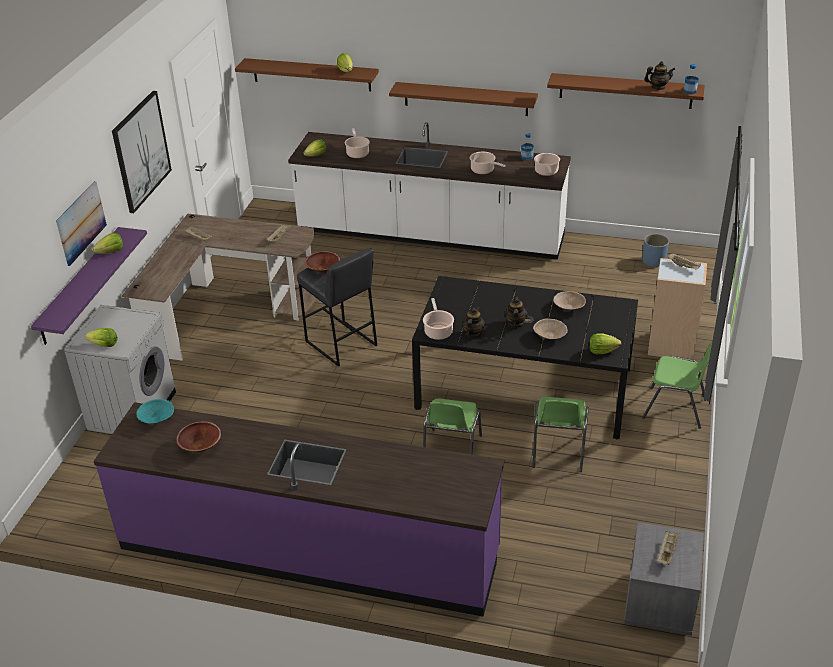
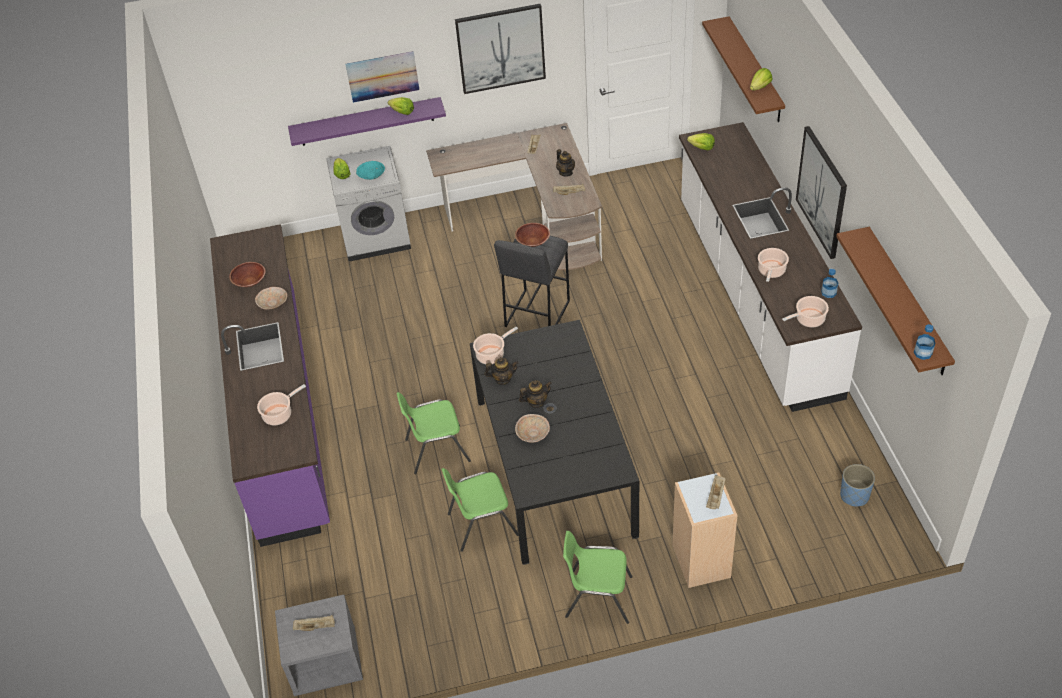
camera: 65 degrees right, 10 degrees up
turquoise bowl [136,399,174,424] -> turquoise bowl moved to [356,161,385,180]
cooking pot [345,128,370,158] -> cooking pot moved to [257,384,306,426]
brown shelf [389,82,538,116] -> picture [796,126,847,259]
beige bowl [553,291,586,310] -> beige bowl moved to [255,287,287,309]
lettuce [589,333,622,354] -> none
green chair [642,342,712,429] -> green chair turned 105 degrees clockwise [563,531,632,624]
teapot [644,61,675,90] -> teapot moved to [556,149,575,177]

